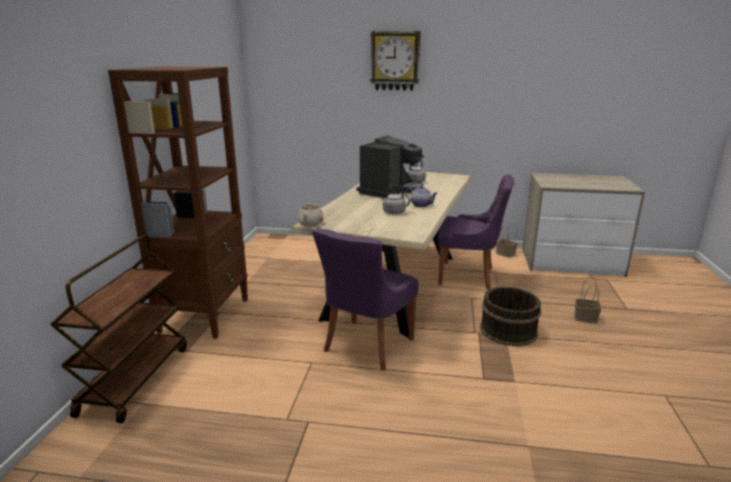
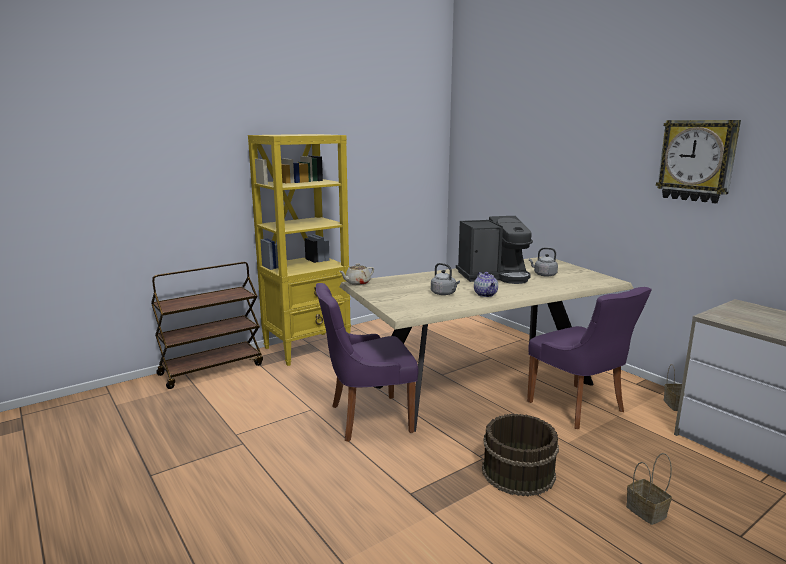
camera: 45 degrees right, 5 degrees down
brown bookcase [108,67,248,339] -> yellow bookcase [248,134,351,366]
wall clock [370,31,421,91] -> wall clock moved to [656,120,741,204]

